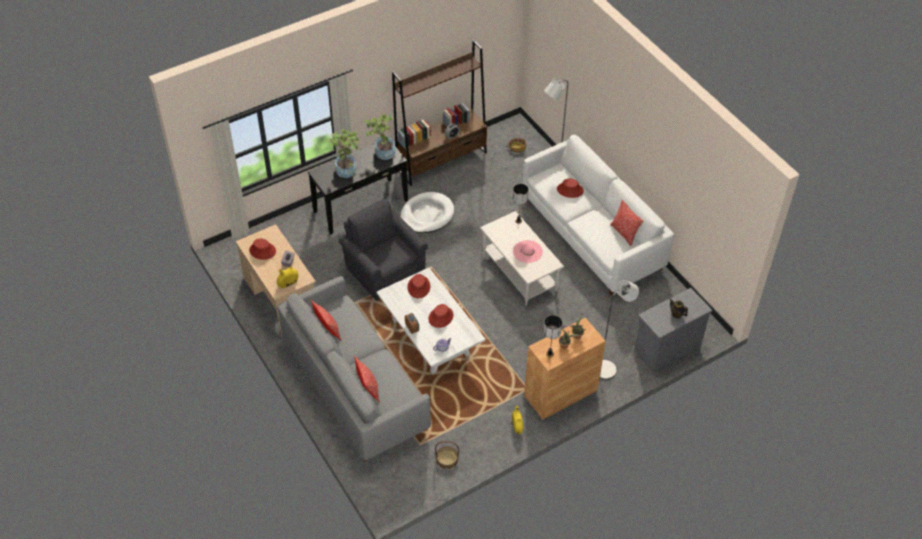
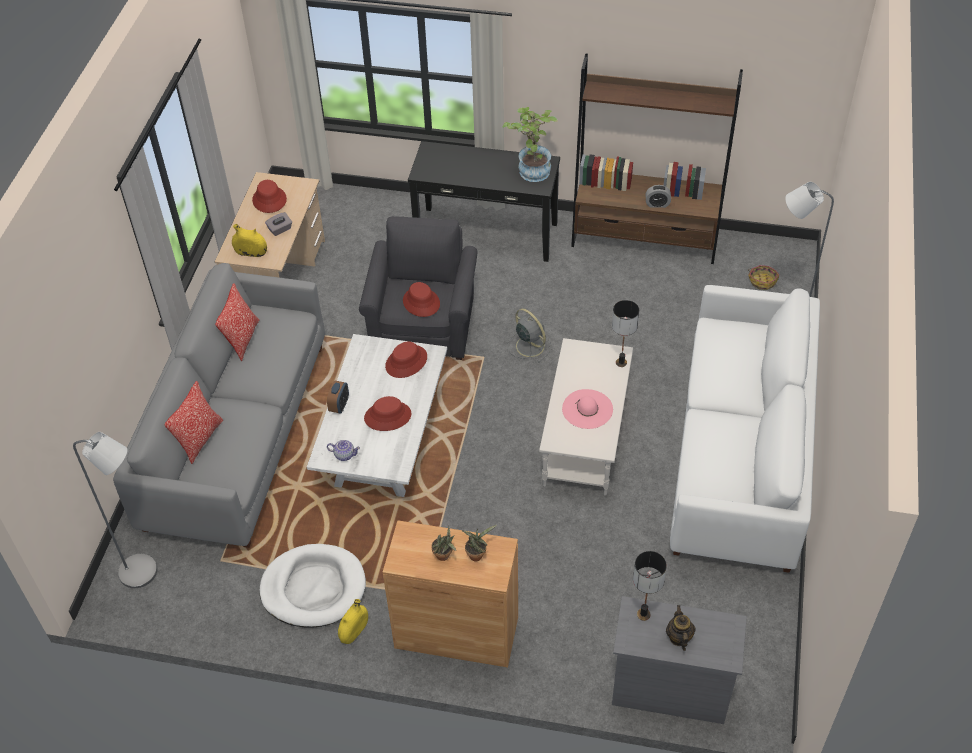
camera: 45 degrees right, 0 degrees up
potted plant [328,129,359,178] -> none
white dog bed [400,192,454,233] -> white dog bed moved to [260,544,366,627]
basket [435,441,459,469] -> none
table lamp [544,315,562,358] -> table lamp moved to [633,551,667,621]
red hat [557,178,584,198] -> red hat moved to [403,282,440,317]
grey floor lamp [600,280,639,380] -> grey floor lamp moved to [73,432,157,588]
pillow [610,200,644,246] -> none
none -> grey fan [507,309,551,363]

